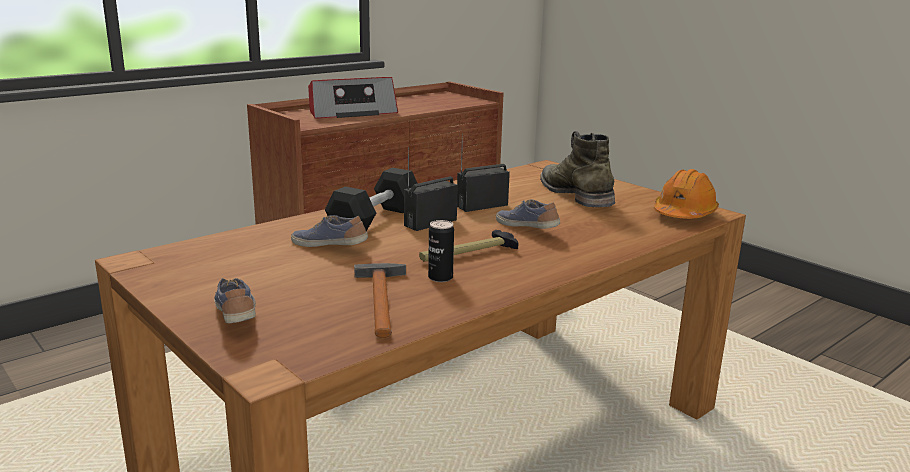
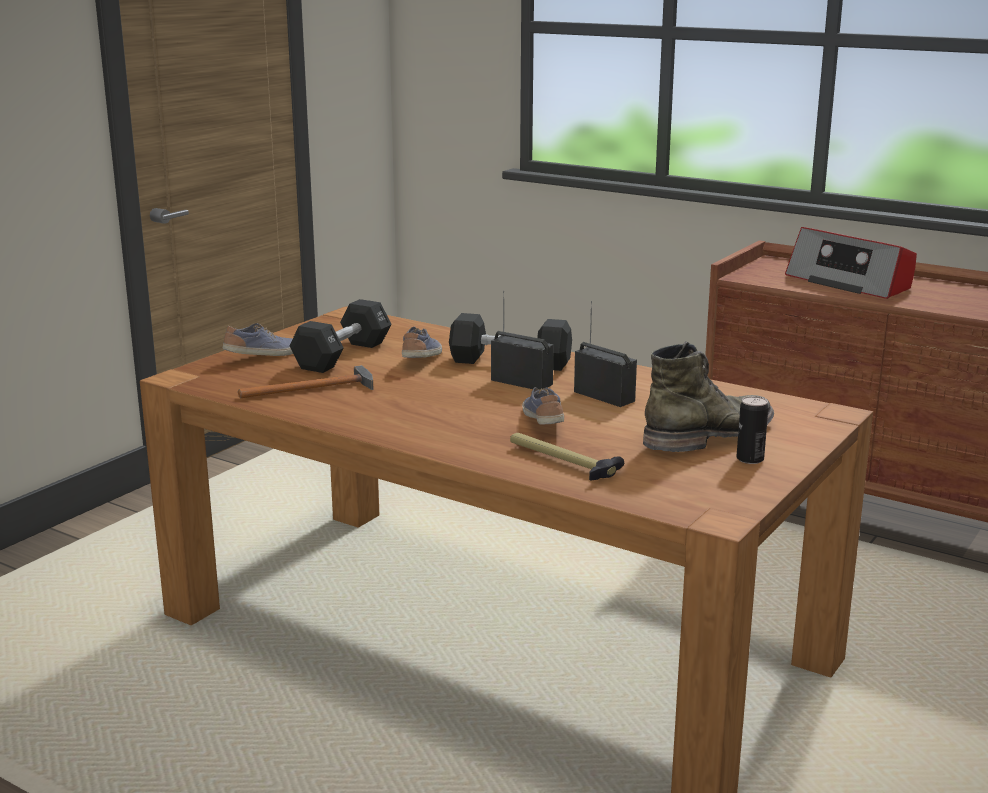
camera: 75 degrees right, 0 degrees up
hammer [419,230,519,261] -> hammer moved to [510,433,624,480]
can [428,220,454,282] -> can moved to [736,396,768,464]
shoe [496,199,560,229] -> shoe turned 45 degrees counterclockwise [522,387,564,425]
orange hard hat [654,169,719,219] -> none
none -> black dumbbell [289,299,392,373]

